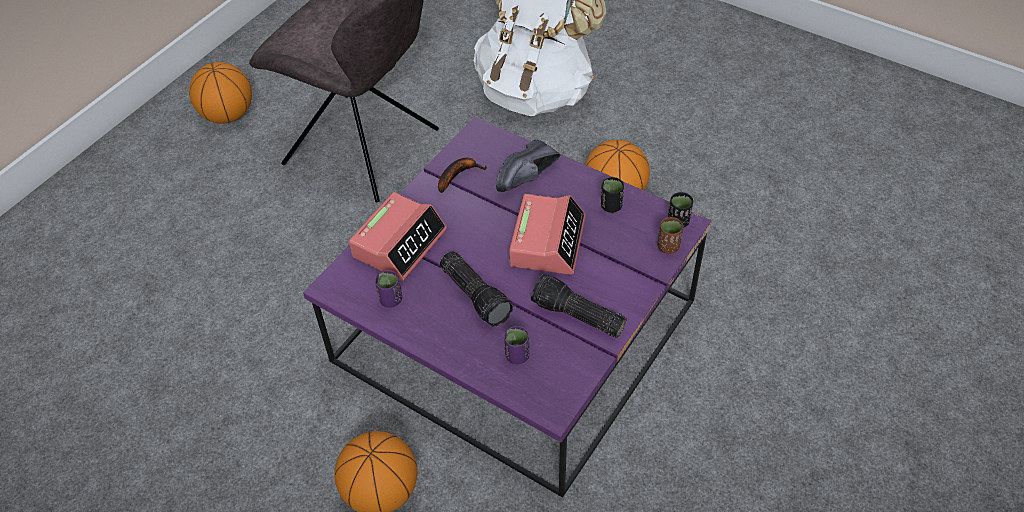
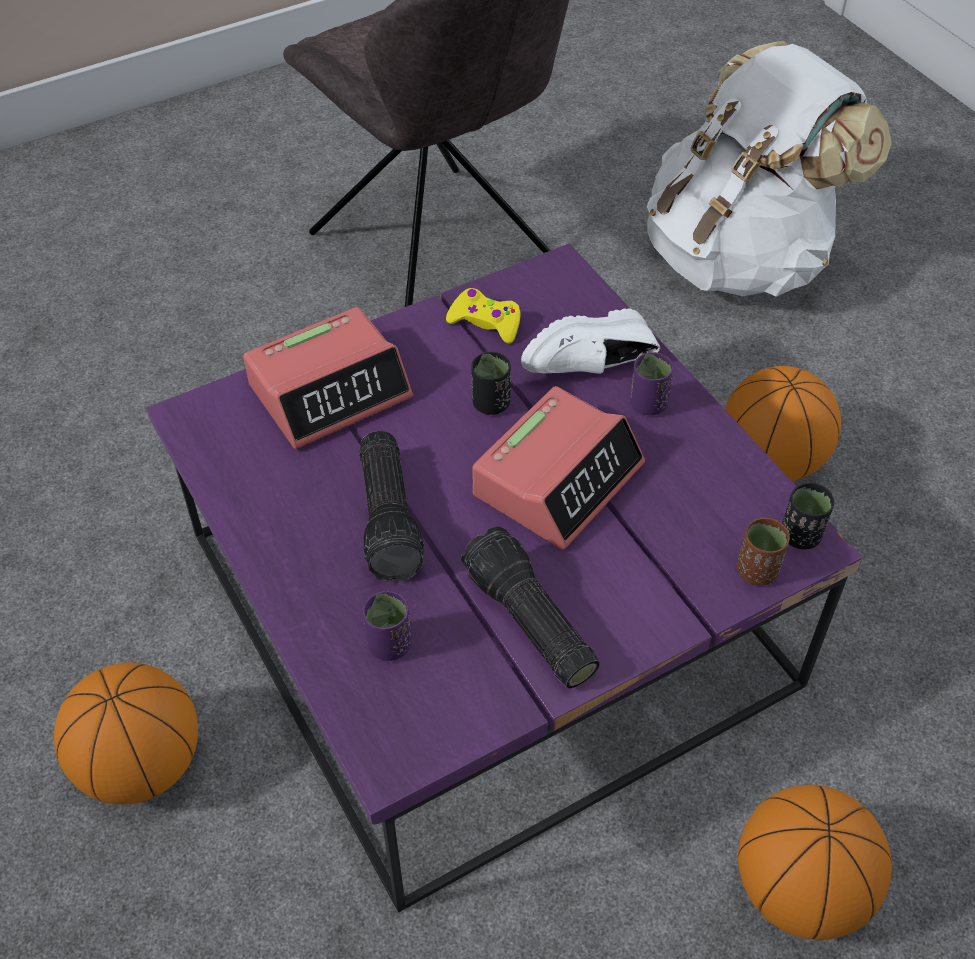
camera: 25 degrees right, 0 degrees up
basketball [189,62,252,124] -> basketball moved to [738,785,892,940]
purple cup [375,270,402,308] -> purple cup moved to [630,352,673,415]
banana [438,158,487,193] -> yellow game controller [446,288,521,344]
black shoe [496,140,560,192] -> white shoe [521,309,660,374]
black cup [601,177,624,213] -> black cup moved to [471,352,511,415]

